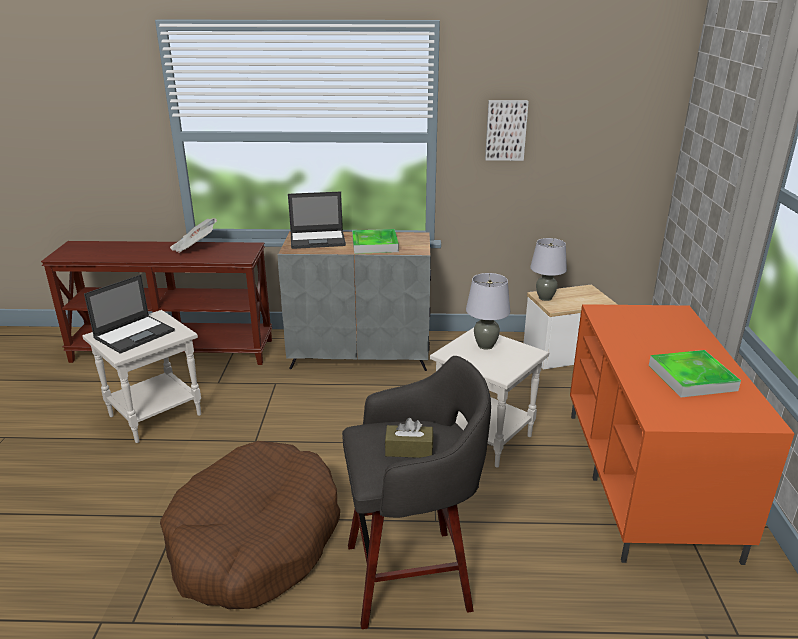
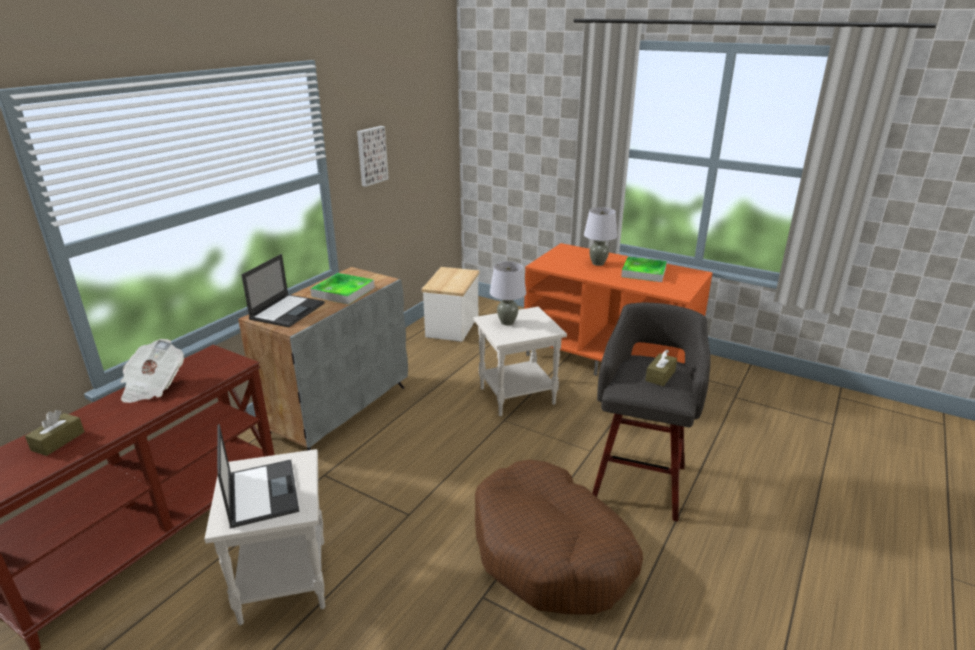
camera: 60 degrees left, 0 degrees up
grey table lamp [530,238,567,301] -> grey table lamp moved to [584,207,617,266]
none -> brown tissue box [25,410,85,456]

